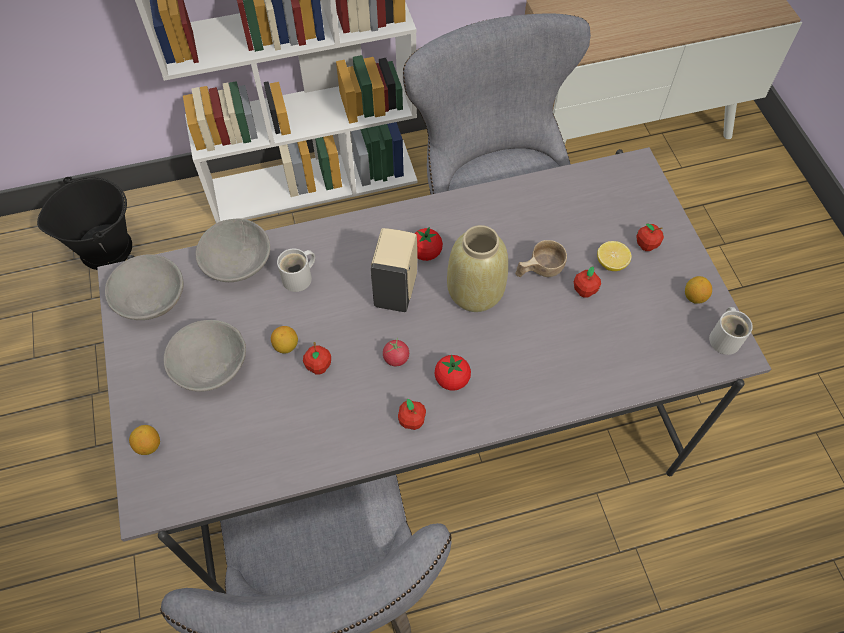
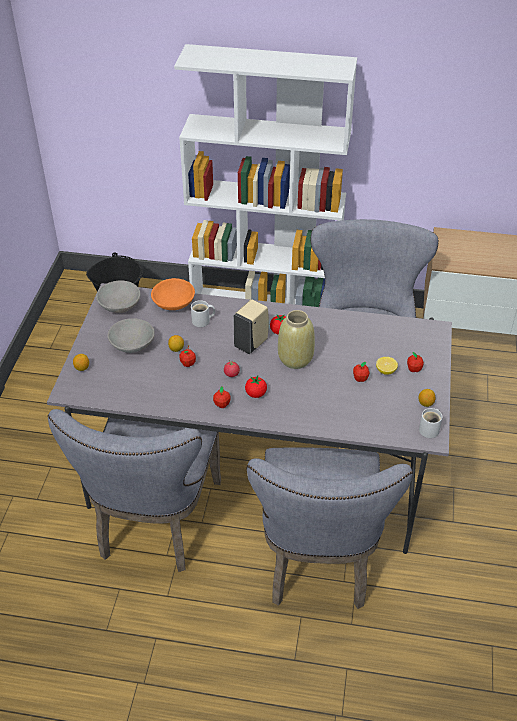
camera: 25 degrees right, 15 degrees down
grey bowl [196,218,270,282] -> orange bowl [151,278,195,310]
beige cup [515,240,567,277] -> none
none -> grey chair [246,448,413,609]

